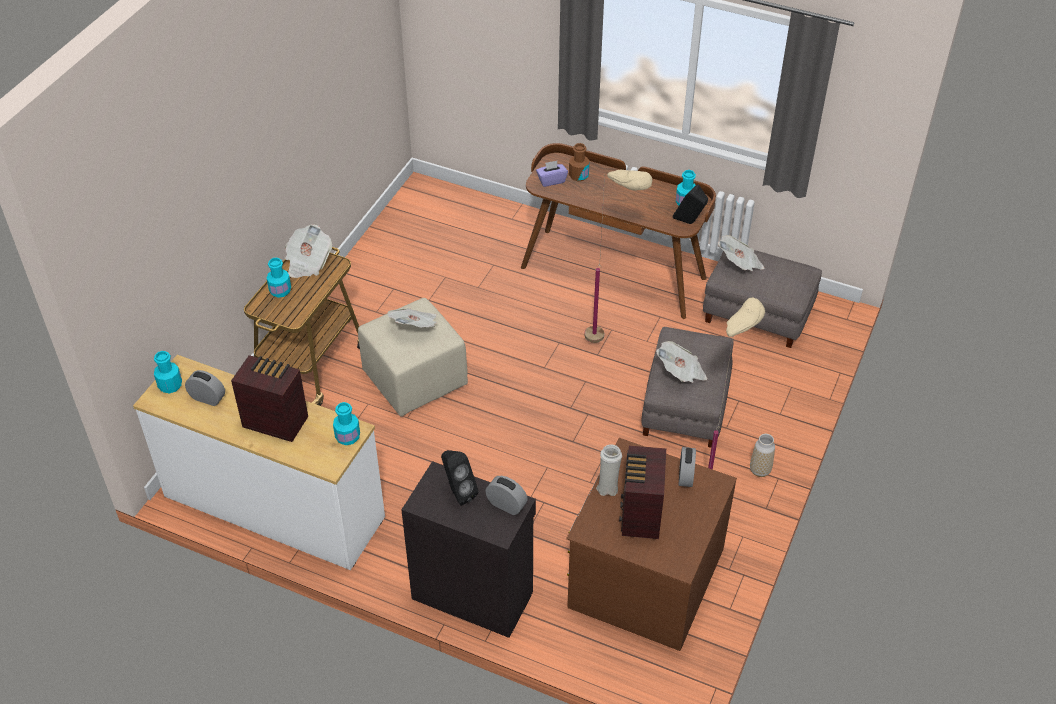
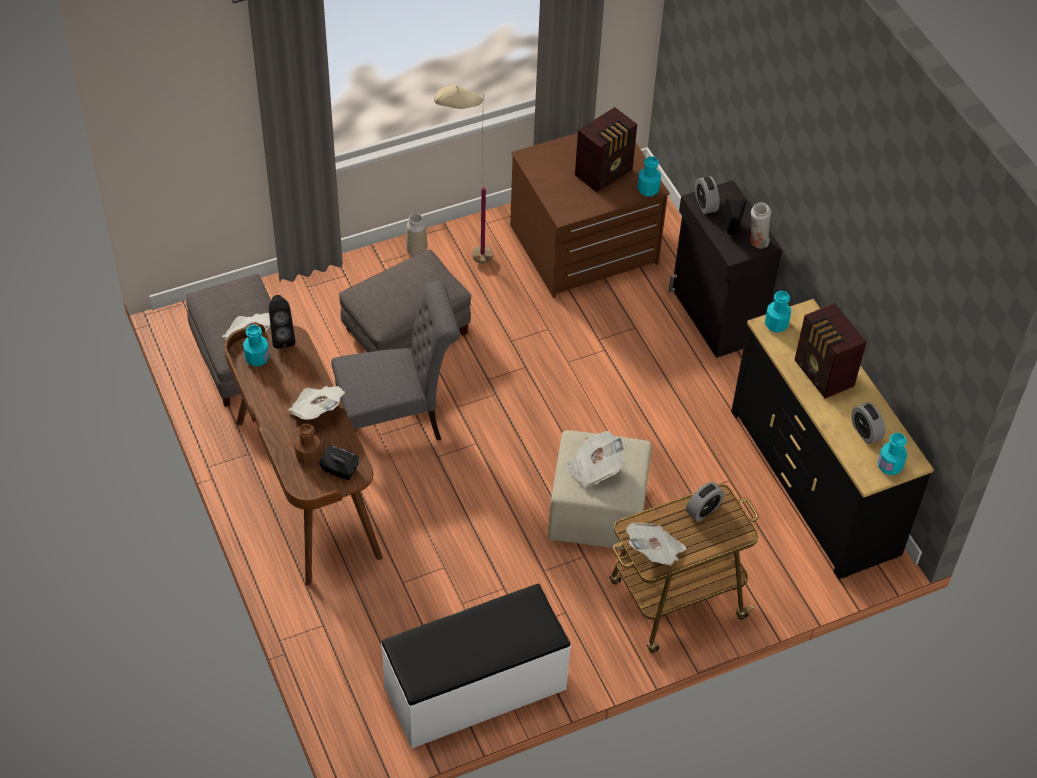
camera: 140 degrees left, 5 degrees up
white dresser [133,355,385,570] -> black dresser [731,299,934,580]
turquoise bottle [267,257,291,298] -> turquoise bottle moved to [637,156,661,196]
purple tissue box [536,161,568,187] -> black tissue box [319,445,360,480]
beige floor lamp [584,169,652,343] -> grey chair [331,281,460,440]
white vase [596,445,622,496] -> white vase moved to [750,203,771,249]
newspaper [656,341,708,383] -> newspaper moved to [288,386,345,420]
alarm clock [678,447,696,487] -> alarm clock moved to [686,482,724,522]
none -> white bench [381,584,571,748]

